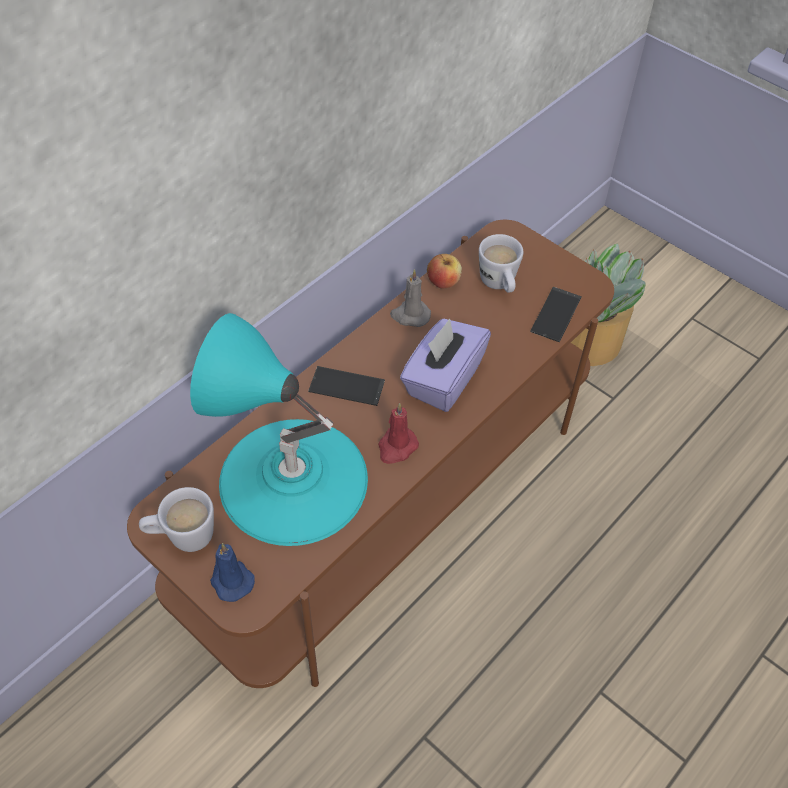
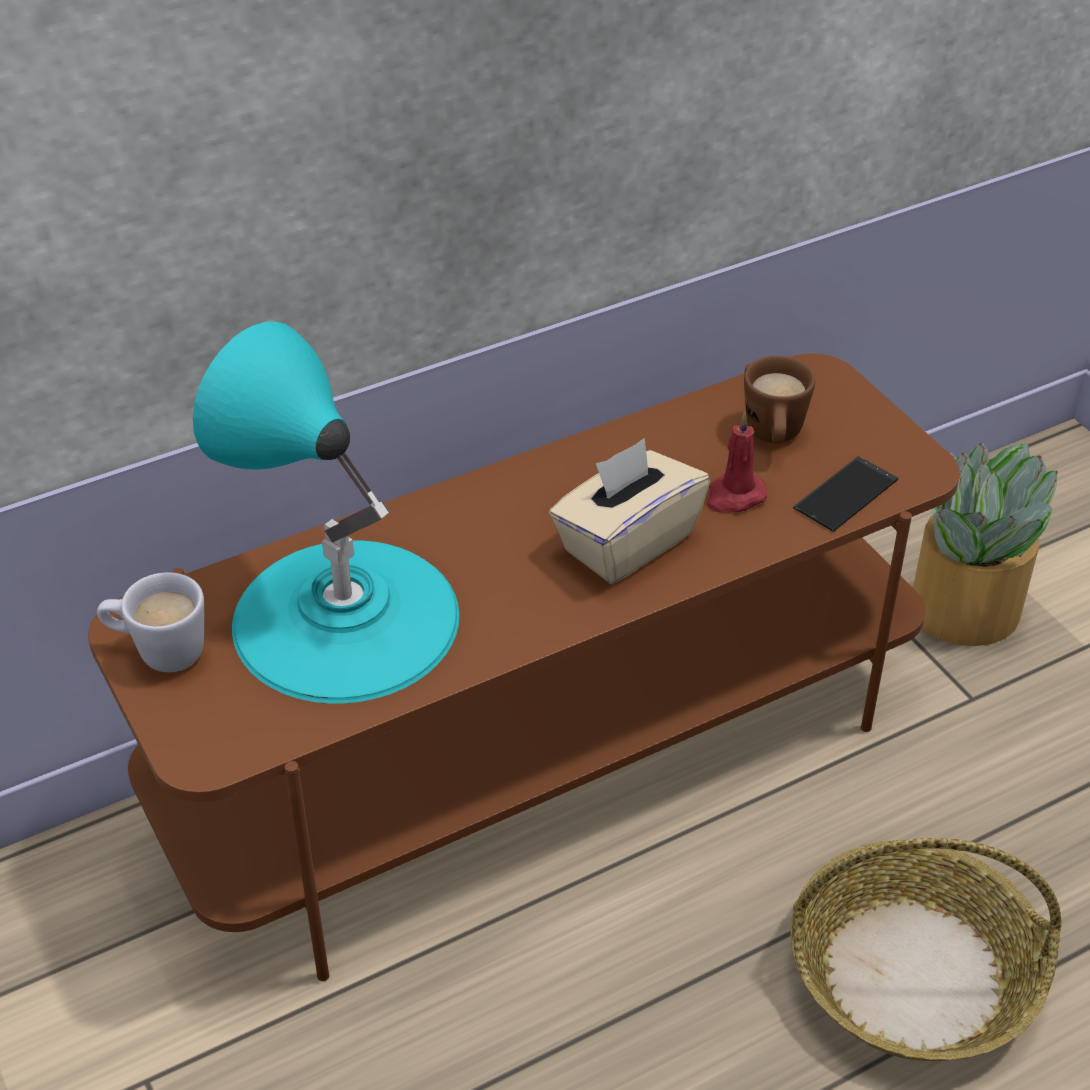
camera: 20 degrees right, 10 degrees down
blue candle [210,543,255,602] -> none
phone [308,366,385,406] -> none
red candle [378,403,419,464] -> red candle moved to [706,412,768,513]
grey candle [390,269,431,327] -> none
purple tissue box [400,319,491,412] -> beige tissue box [549,438,710,584]
apple [427,254,462,288] -> none
white mug [479,234,523,293] -> brown mug [744,356,815,444]
none -> basket [790,838,1061,1061]

